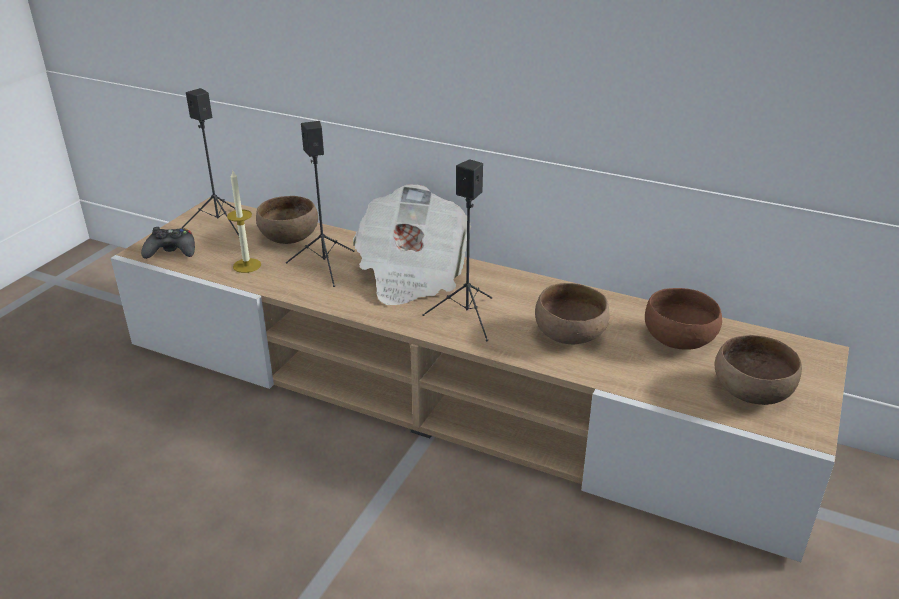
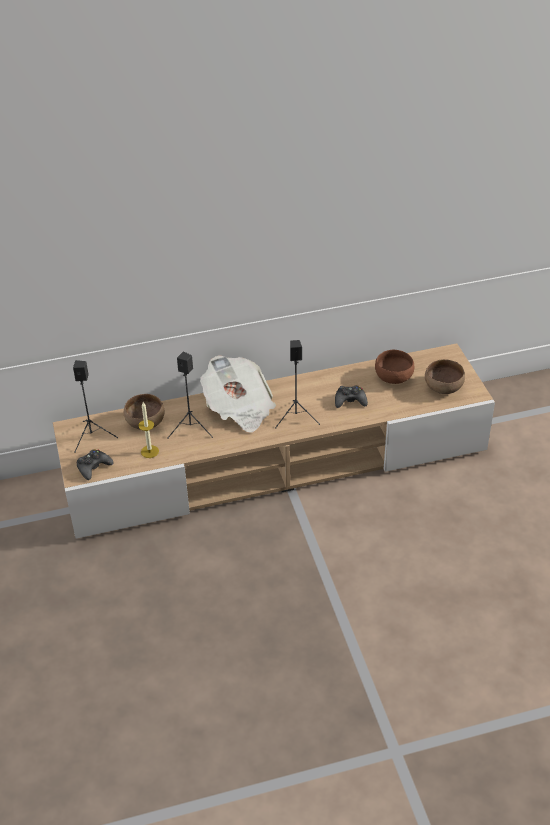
camera: 40 degrees left, 10 degrees up
brown bowl [535,283,609,345] -> black game controller [335,386,368,408]

